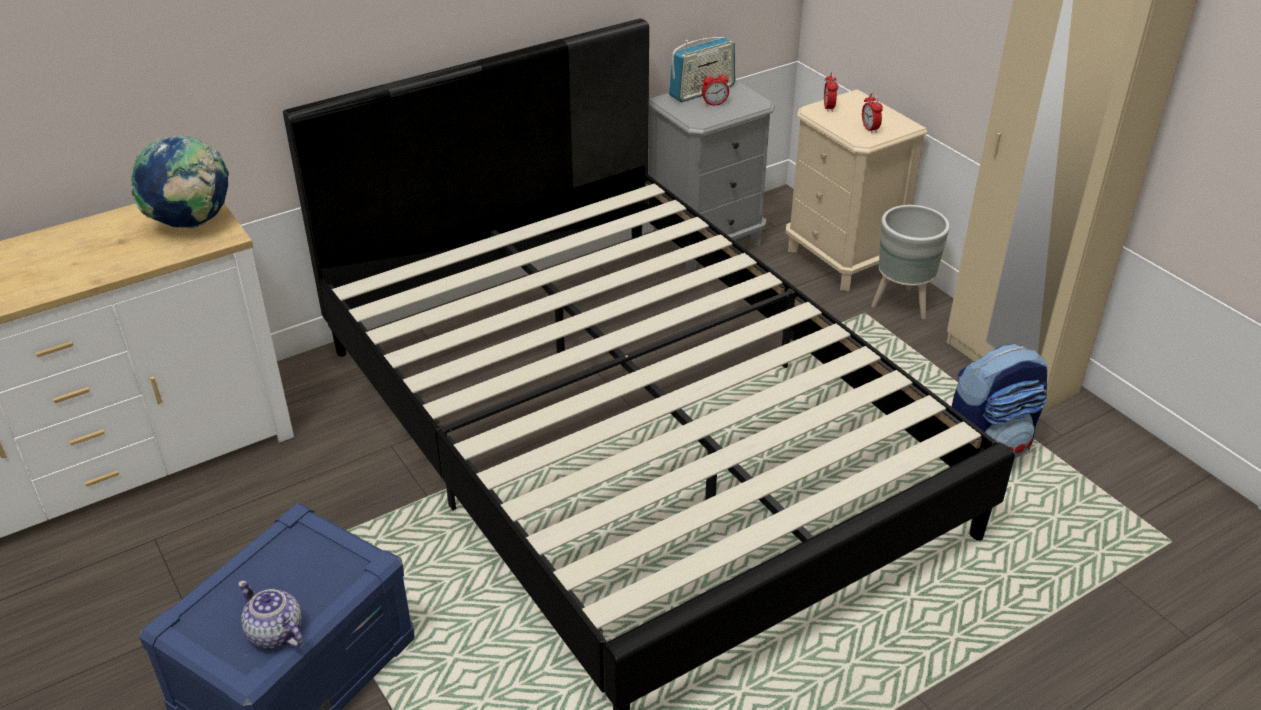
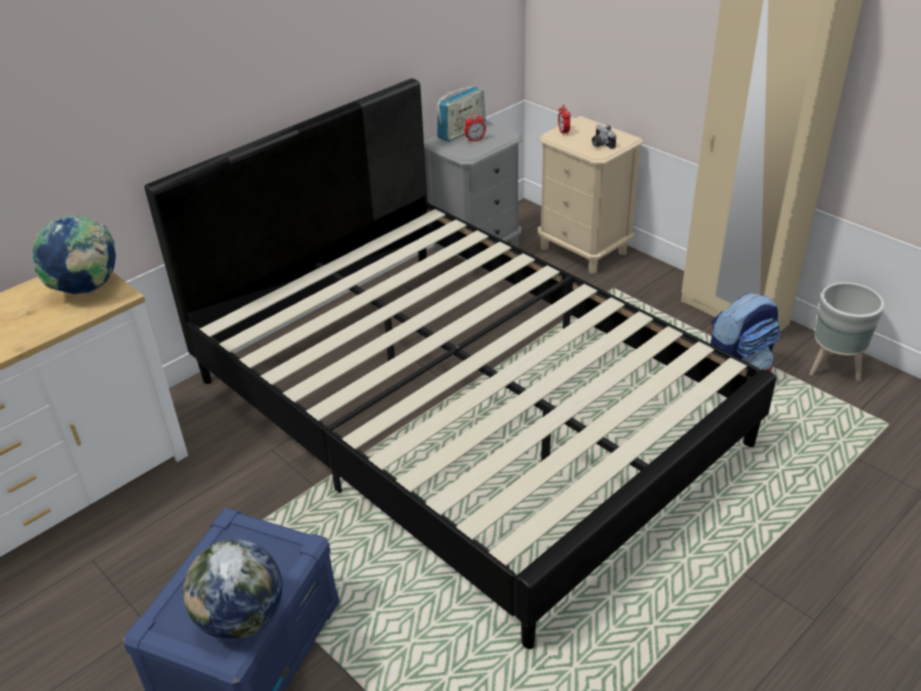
camera: 10 degrees left, 0 degrees up
teapot [238,580,303,649] -> globe [183,539,282,640]
alarm clock [862,93,883,134] -> camera [592,124,616,149]
grey planter [871,205,950,319] -> grey planter moved to [809,282,885,381]

